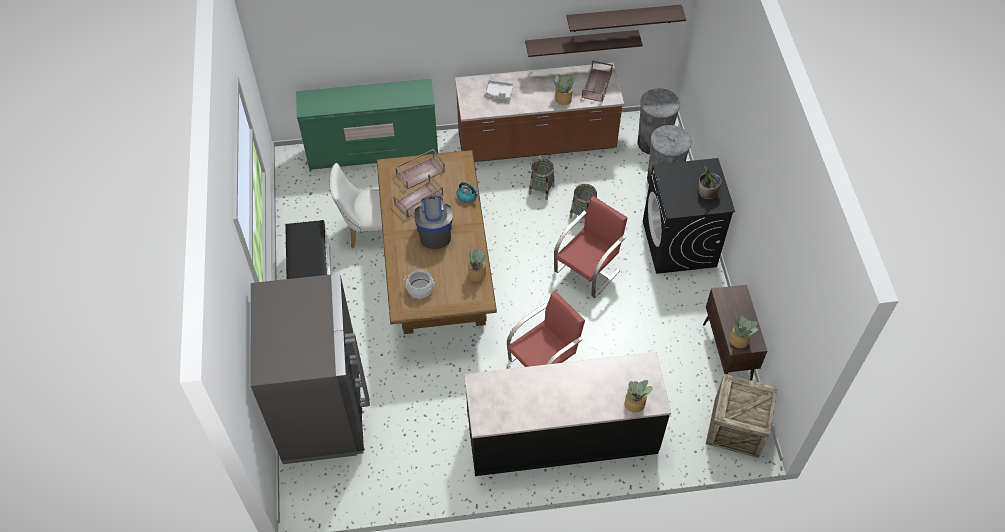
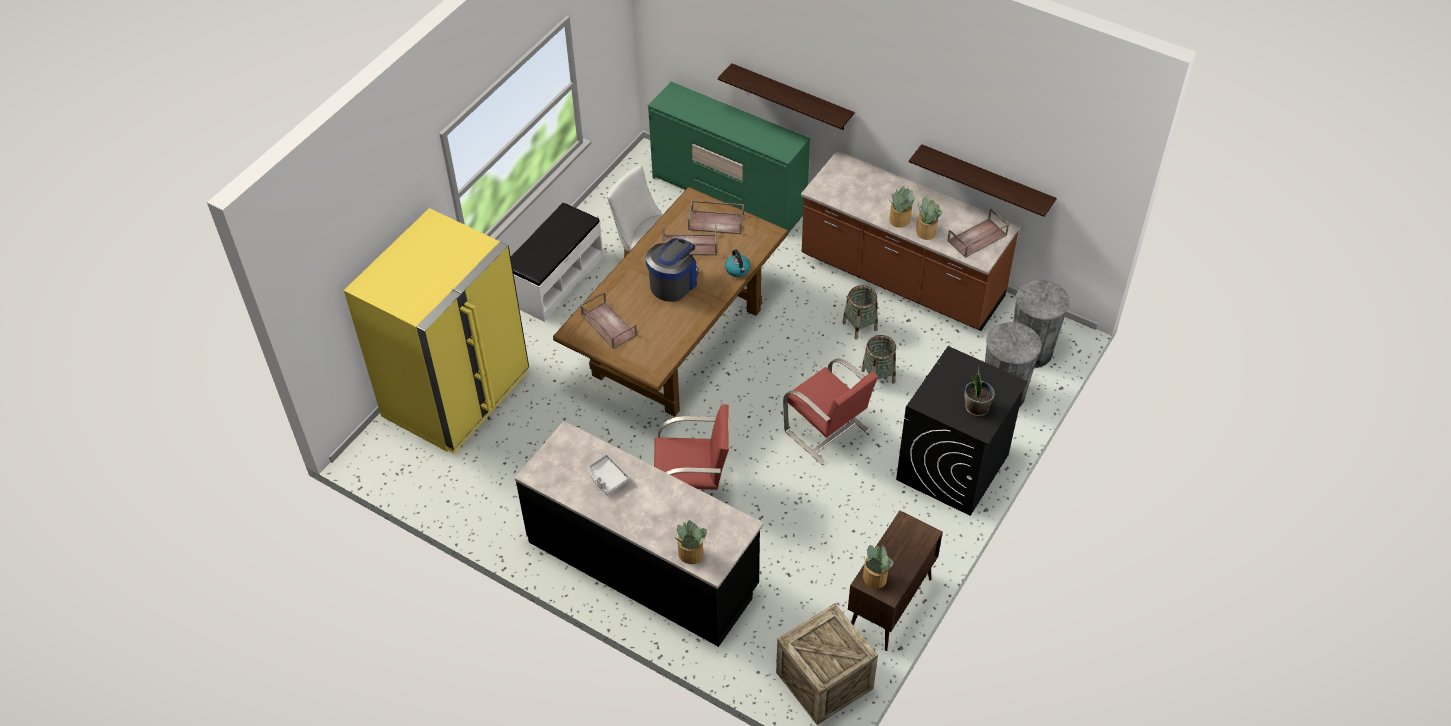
camera: 40 degrees right, 5 degrees down
grey fridge [250,274,370,464] -> yellow fridge [344,208,529,454]
cooking pot [404,270,435,298] -> brown tray [580,292,637,349]
potted plant [468,248,487,282] -> potted plant moved to [890,186,914,228]
grey tray [485,80,514,100] -> grey tray moved to [589,454,630,495]
red chair [554,196,628,298] -> red chair turned 60 degrees clockwise [783,358,878,465]
shelf [566,5,686,32] -> shelf moved to [718,63,854,130]

